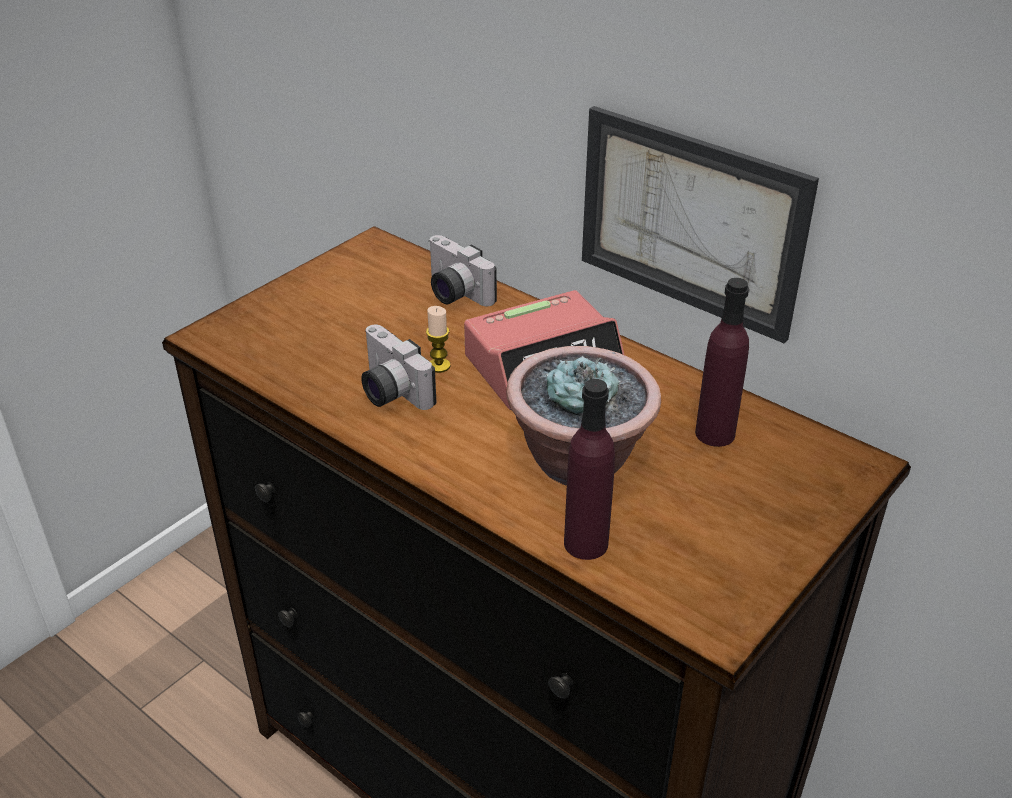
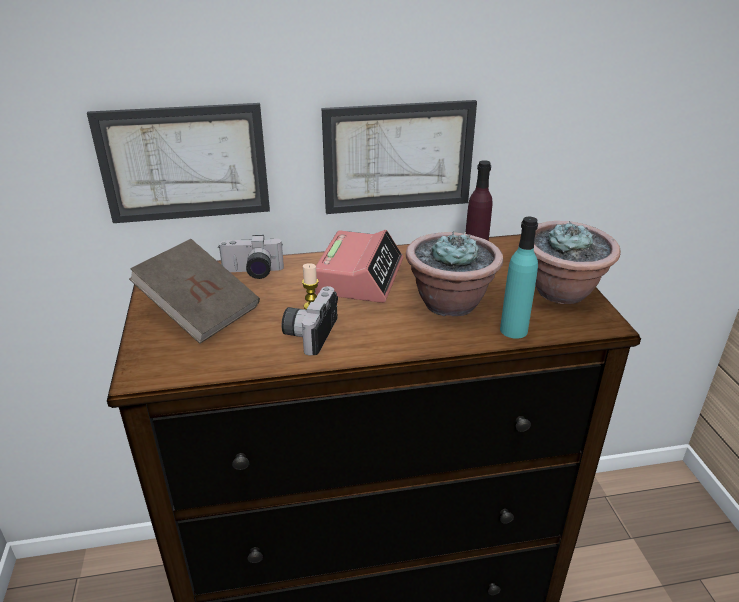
camera: 50 degrees left, 5 degrees down
camera [361,325,436,410] -> camera turned 105 degrees clockwise [282,286,338,355]
purple bottle [564,379,615,560] -> turquoise bottle [500,217,538,339]
none -> picture [87,103,270,223]
none -> brown book [129,239,260,344]
none -> potted plant [534,221,621,304]

